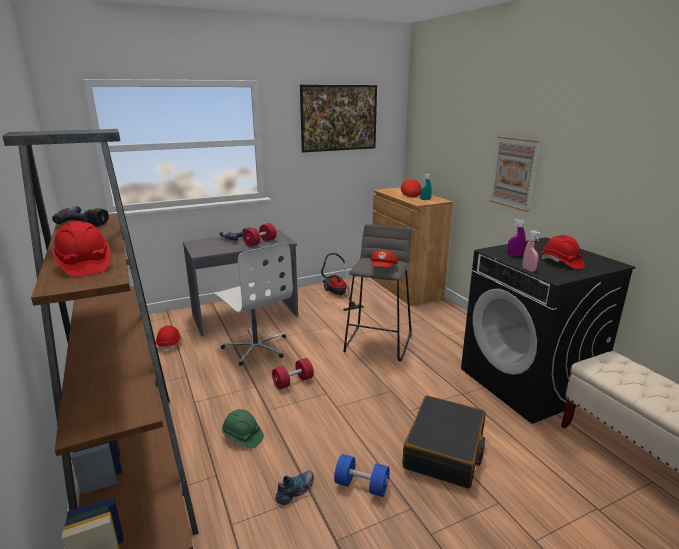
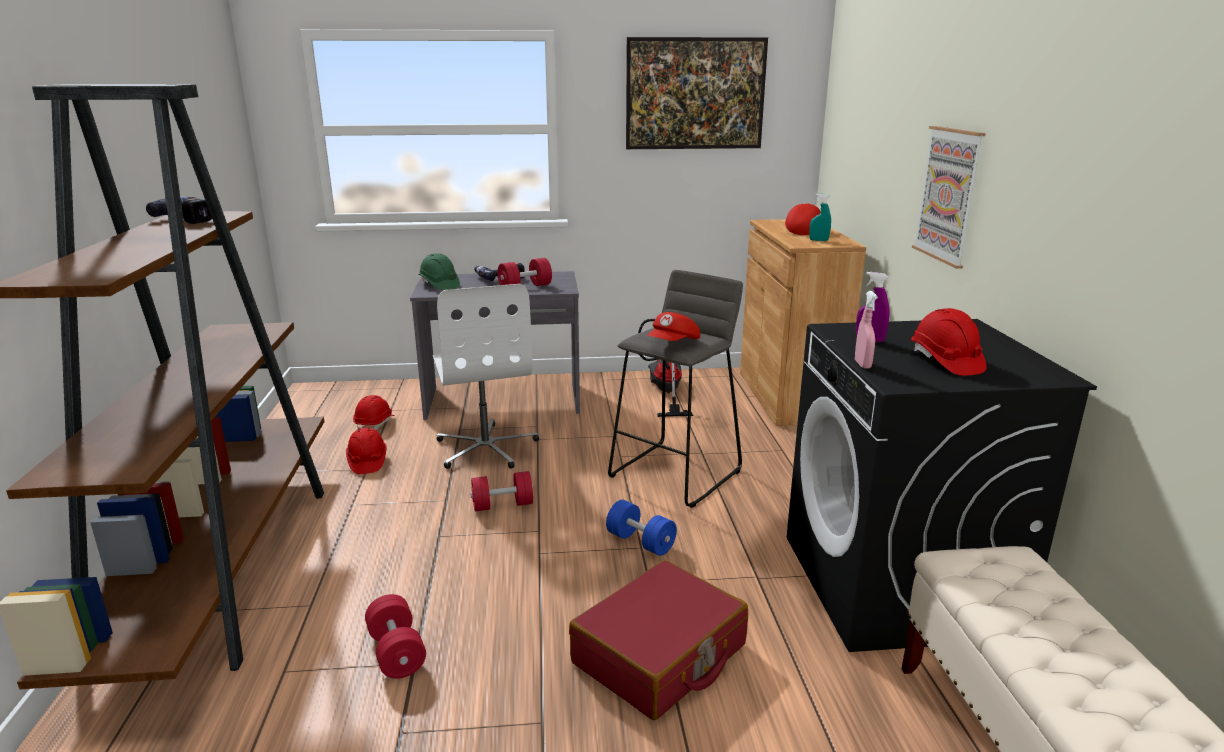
camera: 20 degrees right, 0 degrees up
red hard hat [52,221,110,277] -> red hard hat moved to [346,428,387,474]
green hard hat [222,409,264,448] -> green hard hat moved to [418,253,460,290]
shoe [275,471,314,505] -> red dumbbell [365,594,426,679]
blue dumbbell [334,454,389,497] -> blue dumbbell moved to [606,500,677,556]
black suitcase [402,396,486,489] -> red suitcase [569,560,748,720]

